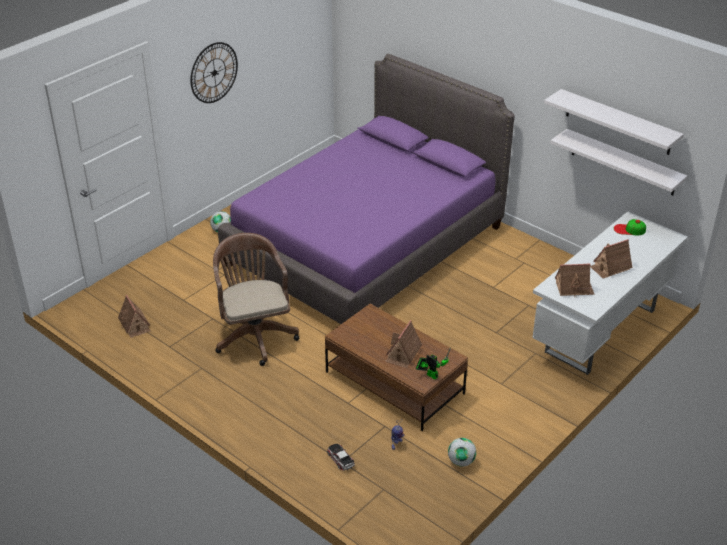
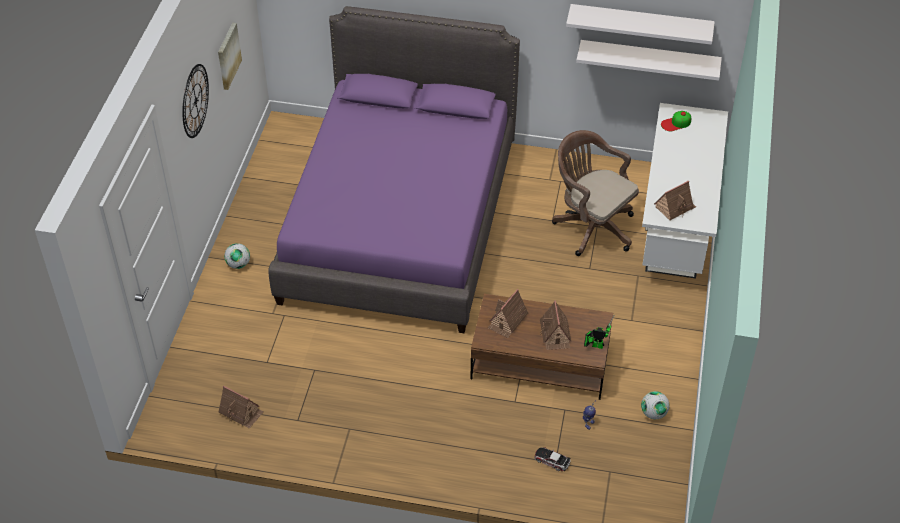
camera: 30 degrees left, 10 degrees up
brown office chair [213,233,299,366] -> brown office chair moved to [552,130,639,256]
toy house [590,239,632,279] -> toy house moved to [488,289,528,338]
none -> picture [218,23,242,90]

